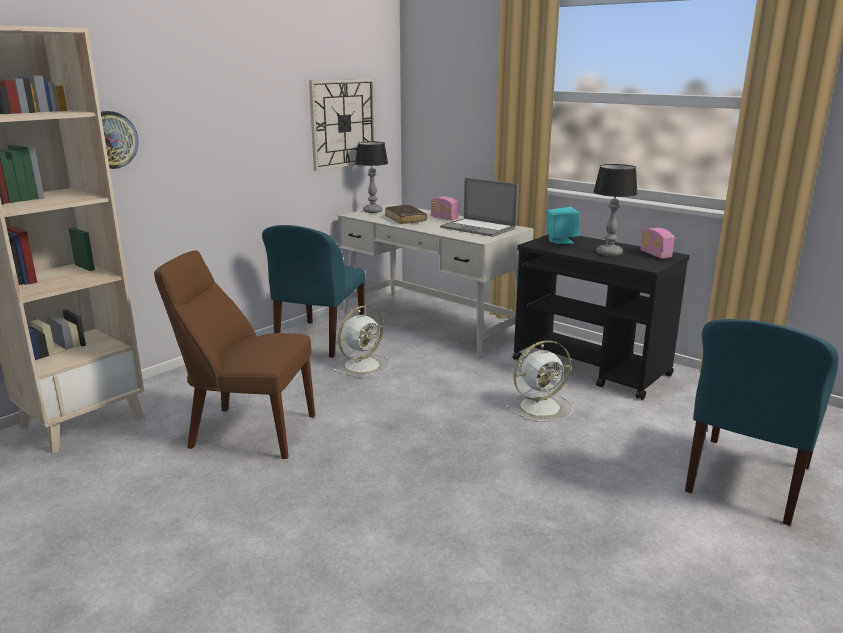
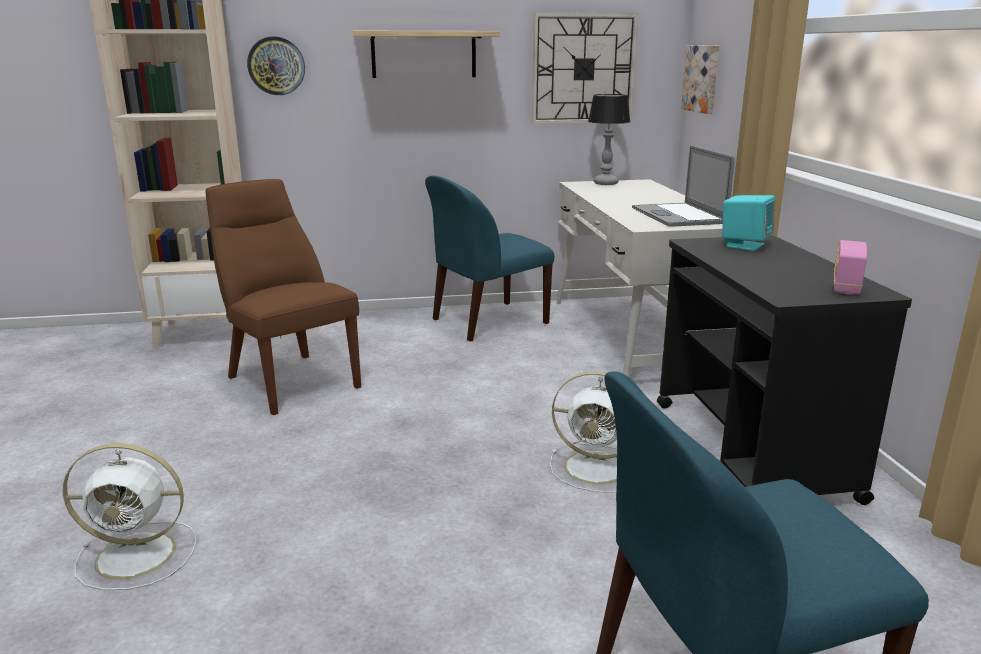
camera: 40 degrees right, 0 degrees up
white fan [333,305,391,377] -> white fan moved to [63,443,196,590]
brown book [385,205,427,224] -> none
radio [431,196,459,220] -> none
table lamp [593,164,638,256] -> none
none -> shelf [353,31,500,78]
none -> picture [681,45,719,114]

